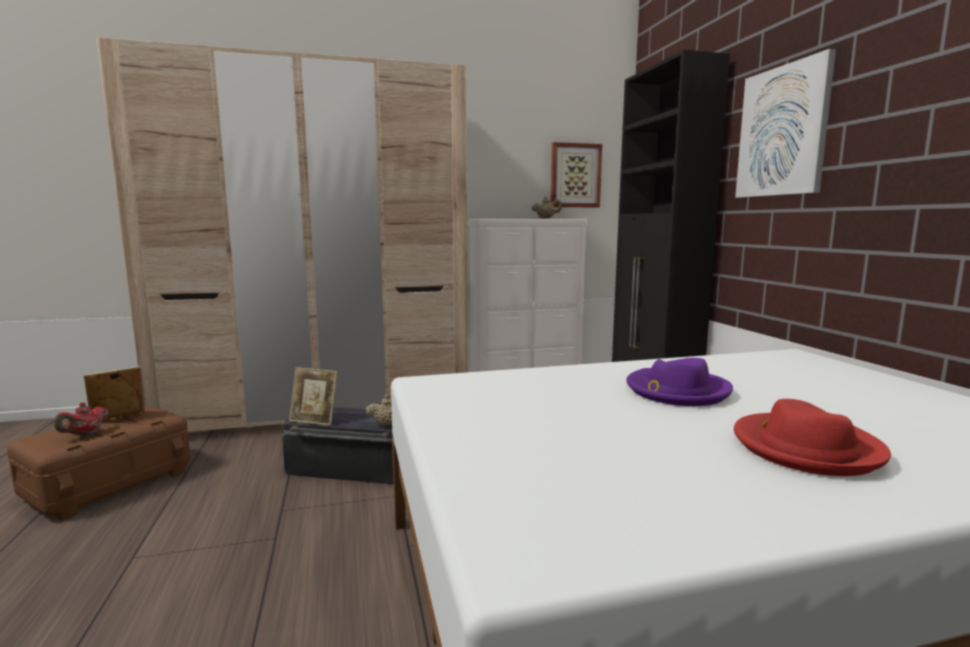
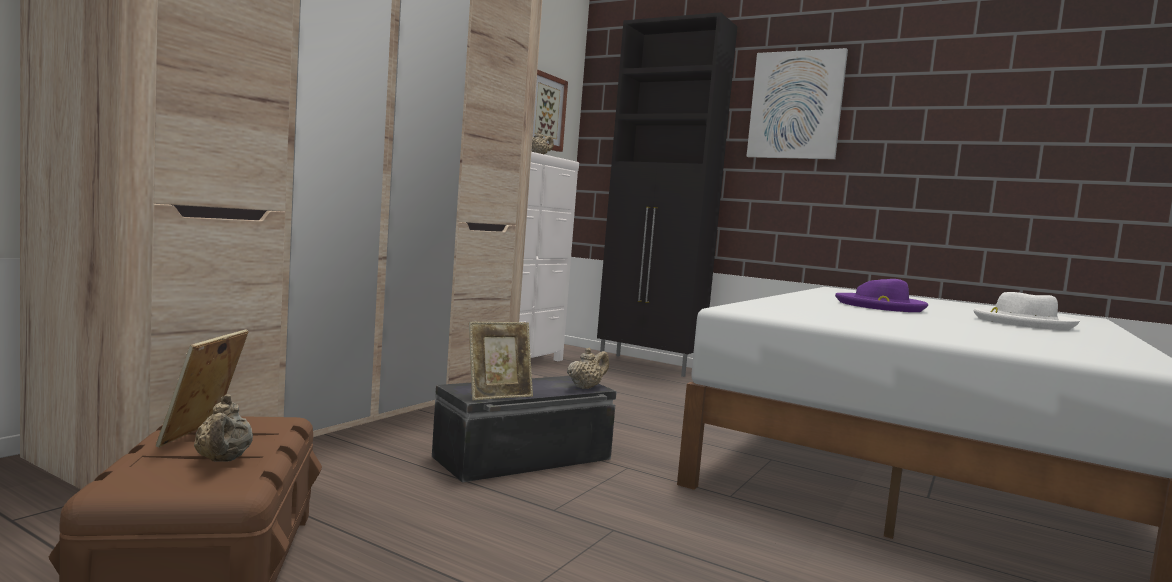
camera: 45 degrees left, 5 degrees down
red teapot [54,402,109,436] -> beige teapot [194,394,253,462]
red hat [734,399,891,476] -> white hat [974,292,1080,330]

